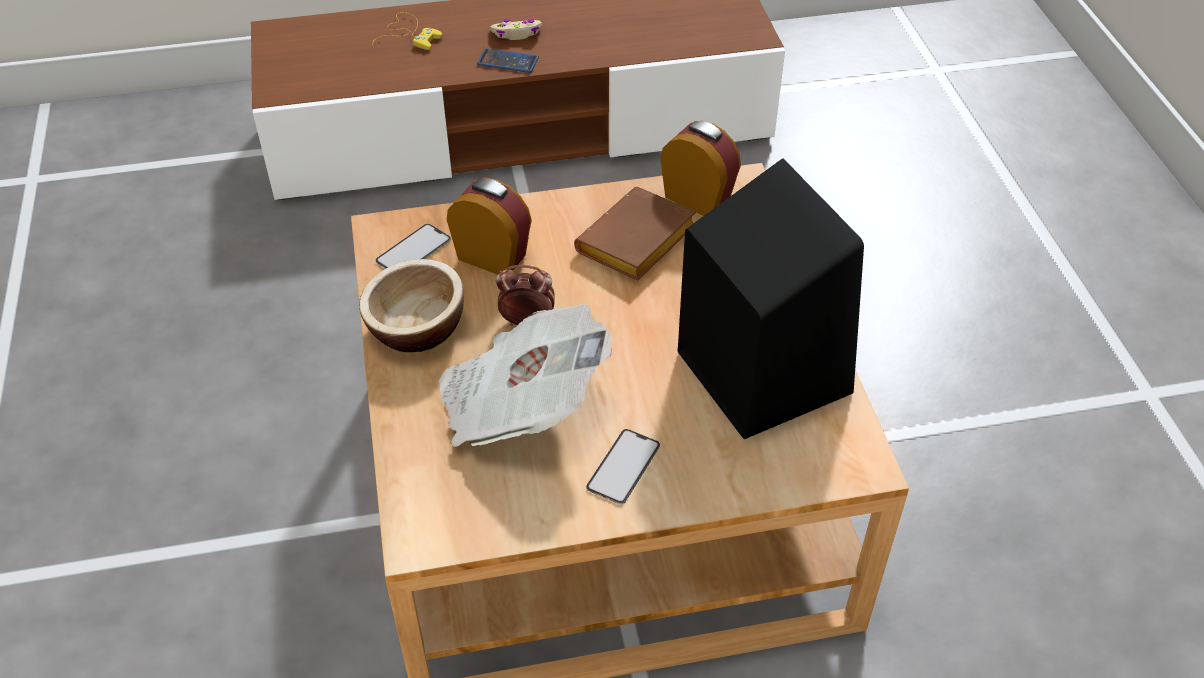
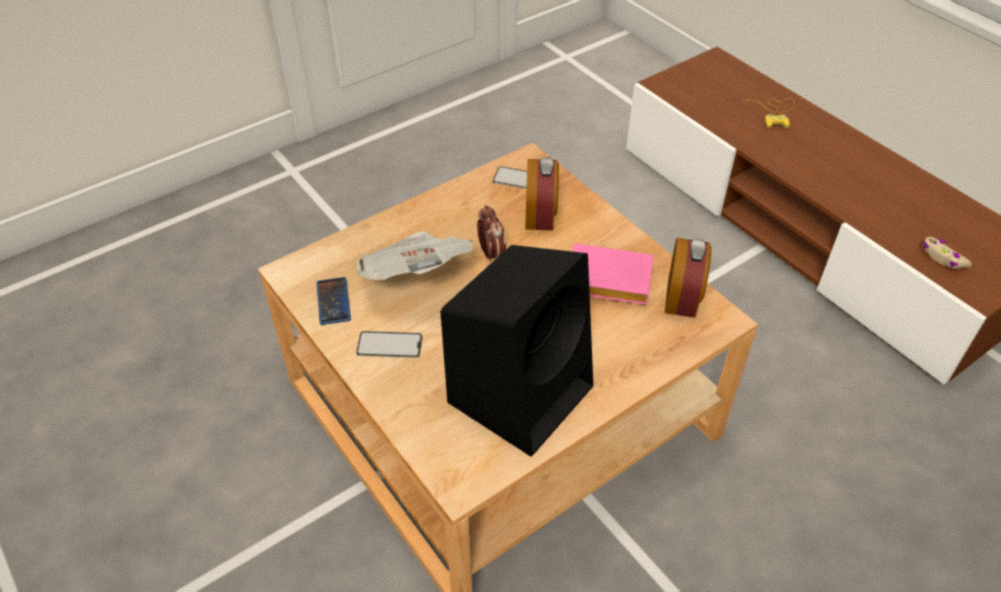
camera: 65 degrees right, 0 degrees up
bowl [359,259,464,352] -> none
phone [477,48,539,73] -> phone moved to [317,277,351,325]
beige game controller [490,19,542,40] -> beige game controller moved to [923,237,972,269]
brown book [574,187,696,281] -> pink book [572,243,654,305]

